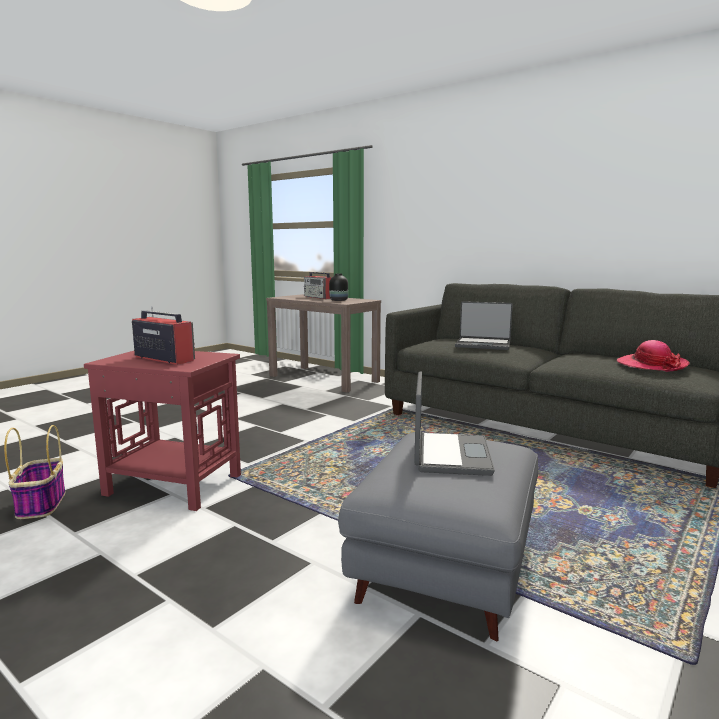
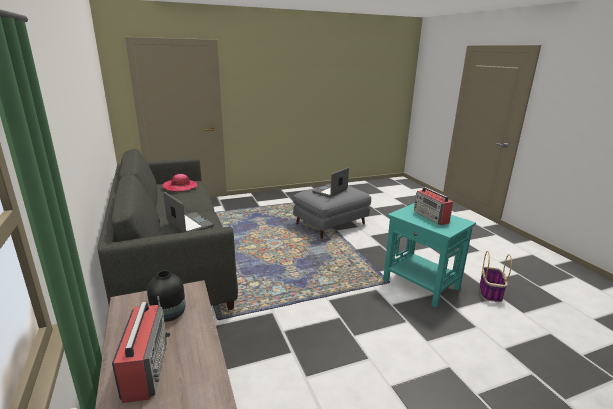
camera: 150 degrees left, 10 degrees up
red side table [84,351,241,511] -> turquoise side table [383,203,476,308]

